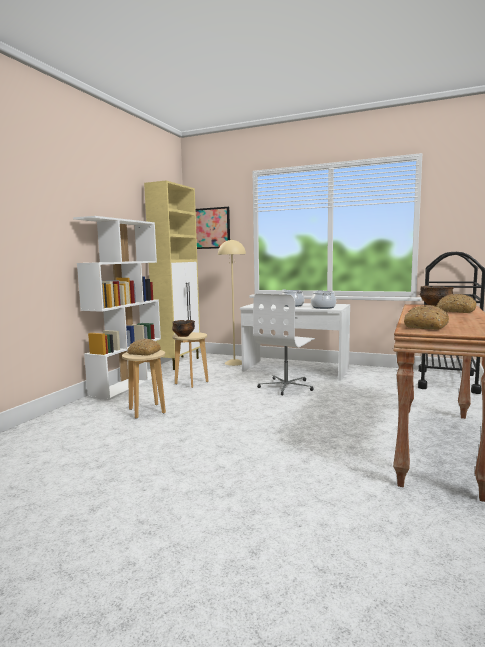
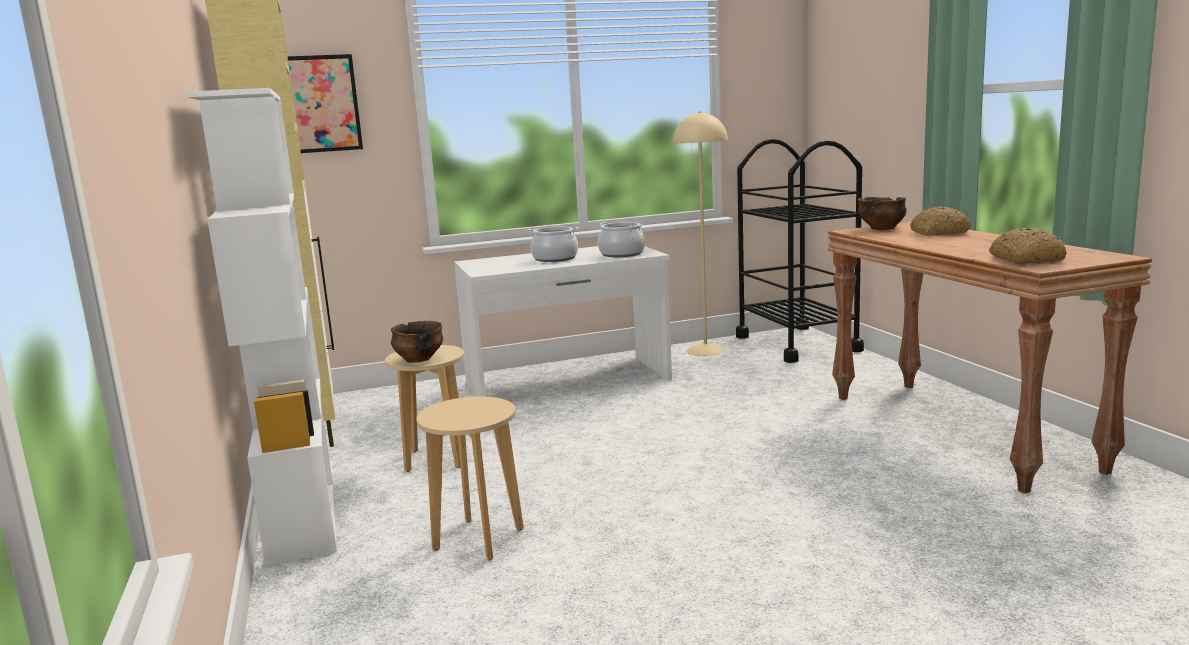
camera: 40 degrees left, 5 degrees up
bread [127,339,161,356] -> none
beige floor lamp [218,239,246,366] -> beige floor lamp moved to [673,111,728,356]
white office chair [253,294,315,395] -> none

